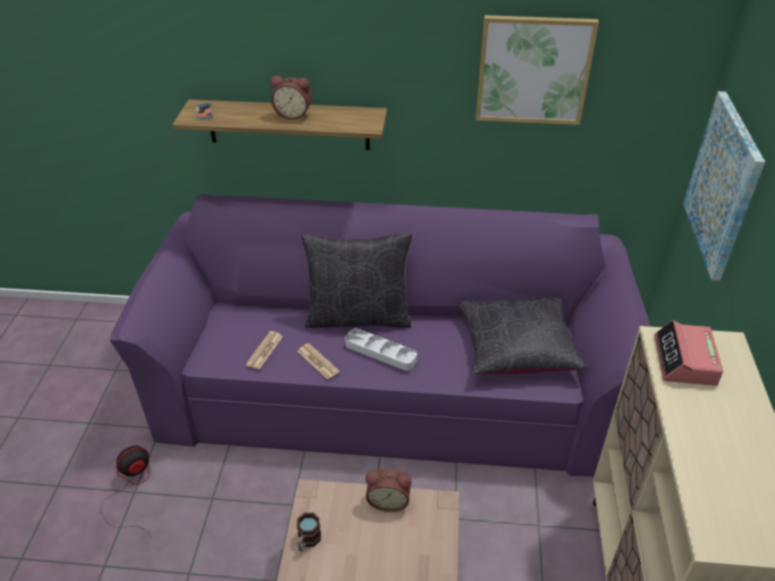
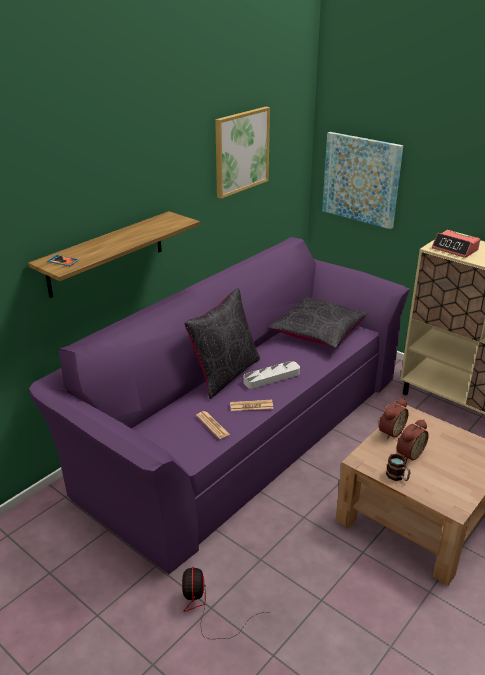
camera: 55 degrees left, 10 degrees down
alarm clock [271,76,312,120] -> alarm clock moved to [397,419,429,460]

